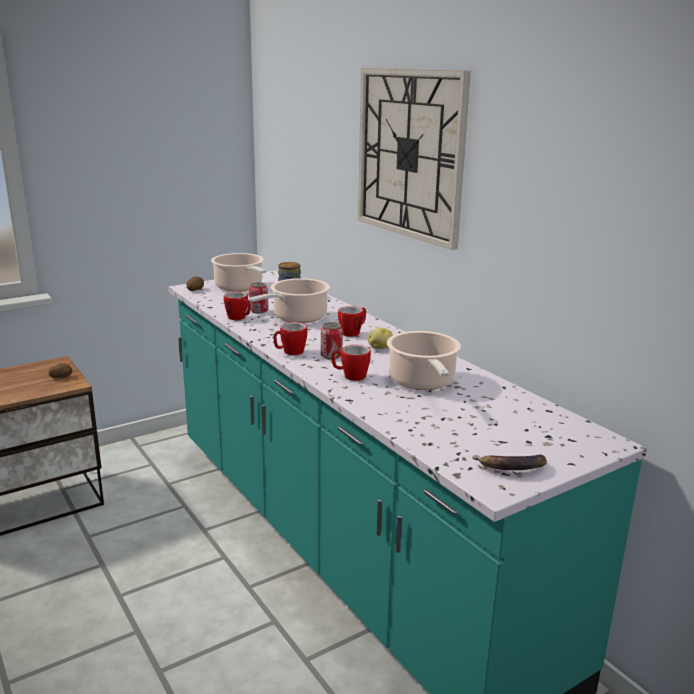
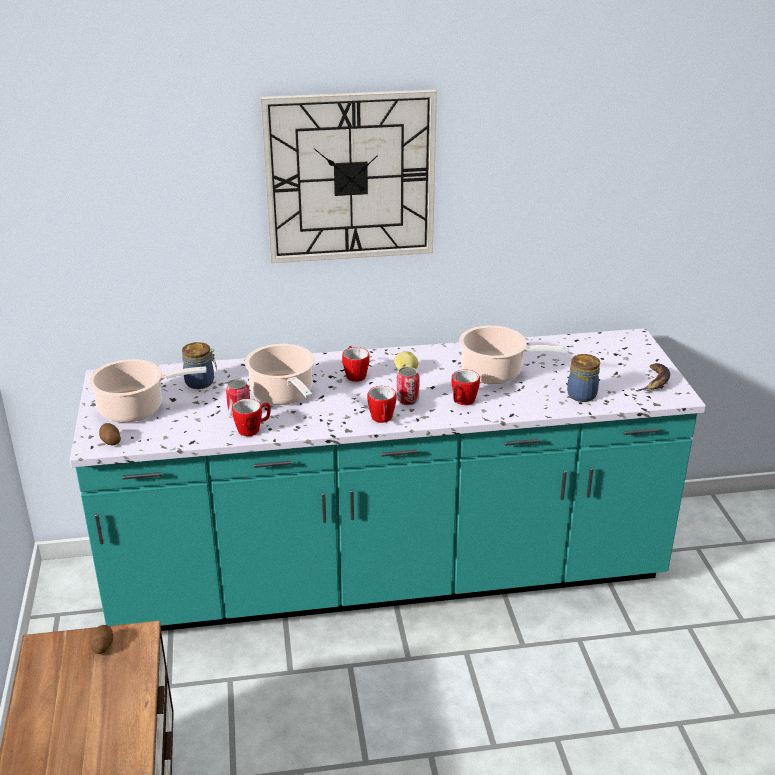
camera: 65 degrees left, 10 degrees up
none -> jar [567,354,600,402]

